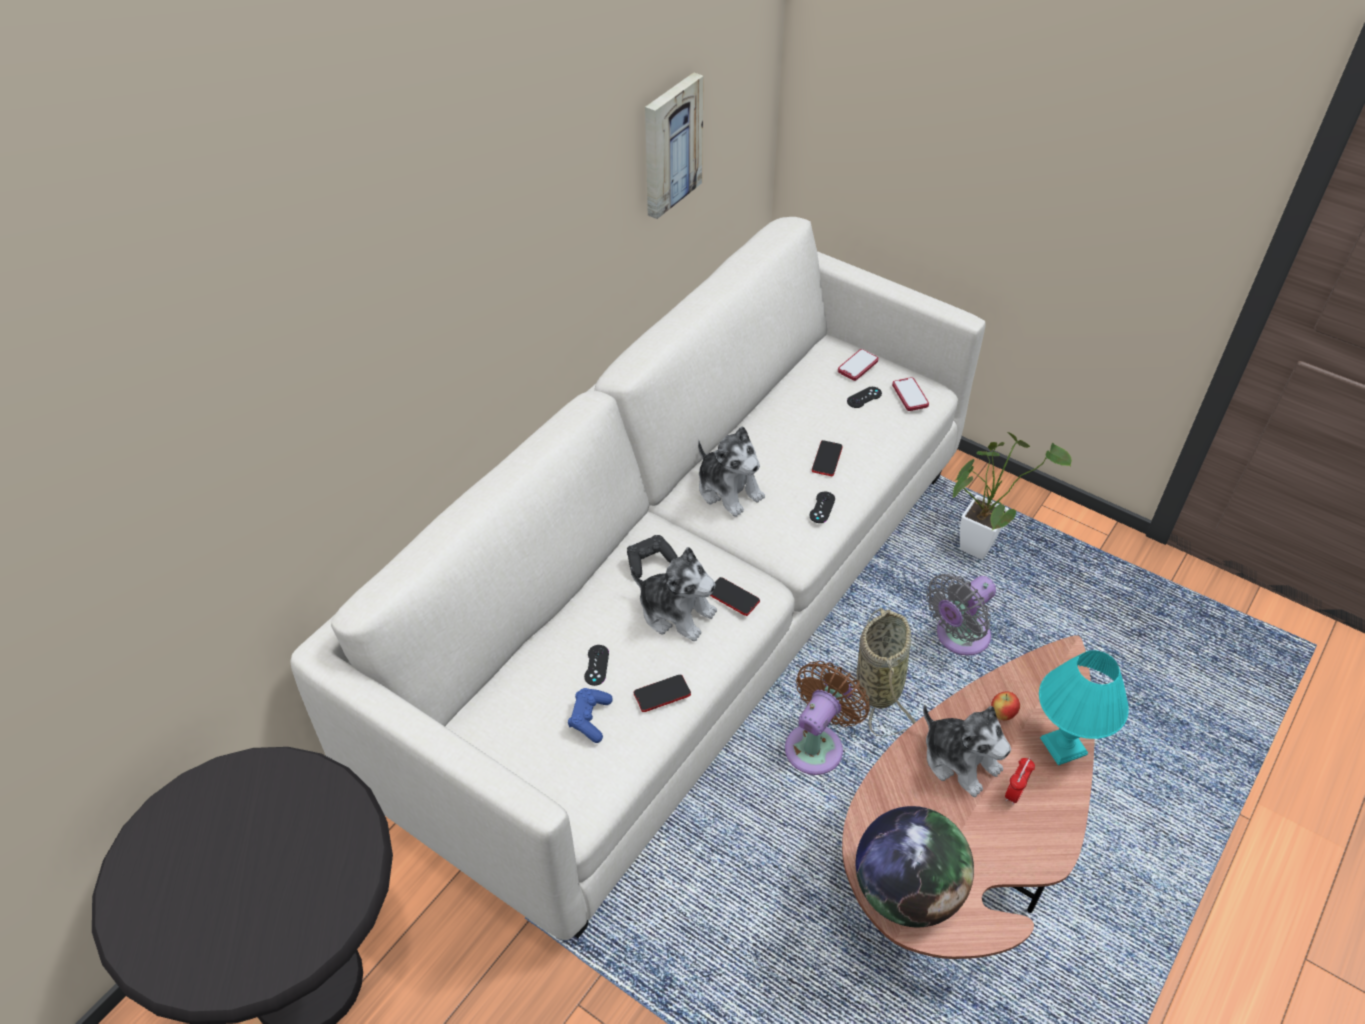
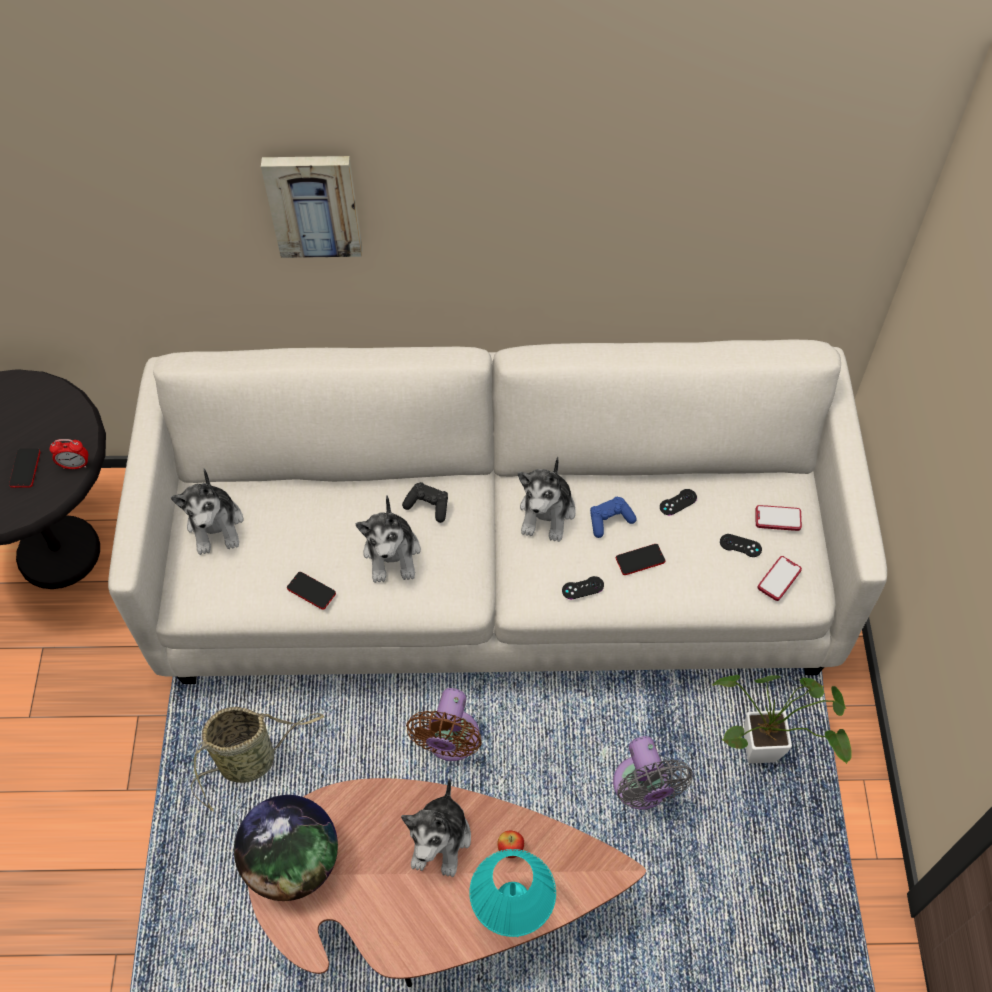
camera: 55 degrees right, 10 degrees up
blue game controller [568,688,613,743] -> blue game controller moved to [590,497,637,538]
black game controller [584,645,609,686] -> black game controller moved to [660,489,697,515]
picture [645,72,704,219] -> picture moved to [261,156,362,258]
phone [710,577,760,616] -> phone moved to [9,449,40,488]
brown fan [785,661,870,775] -> brown fan turned 105 degrees clockwise [406,688,482,761]
basket [856,608,916,736] -> basket moved to [191,707,324,811]
grey fan [926,573,996,656] -> grey fan turned 120 degrees counterclockwise [613,736,693,810]
alarm clock [1005,758,1035,805] -> alarm clock moved to [50,439,88,469]
none -> plush toy [171,469,243,555]

